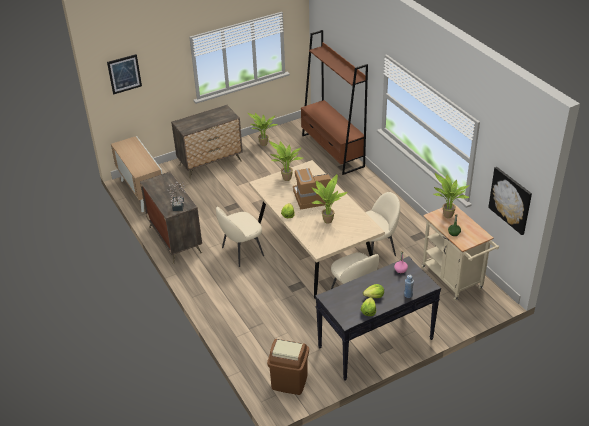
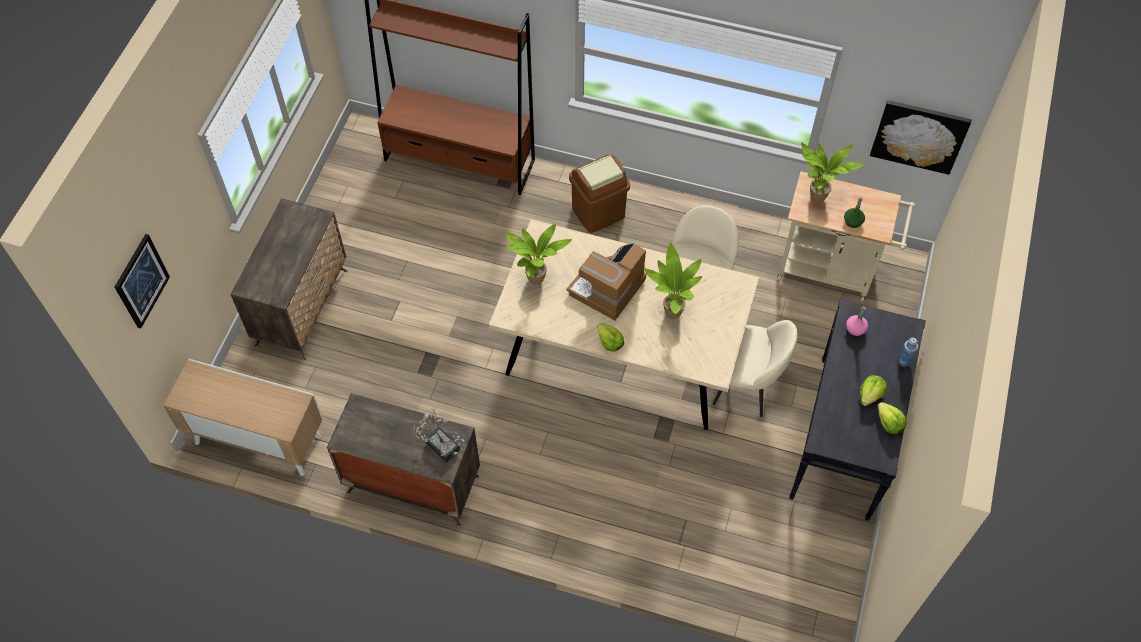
camera: 45 degrees left, 20 degrees up
beige chair [216,207,264,267] -> none
potted plant [247,112,278,146] -> none
brown trash can [267,339,309,395] -> brown trash can moved to [569,155,630,233]

